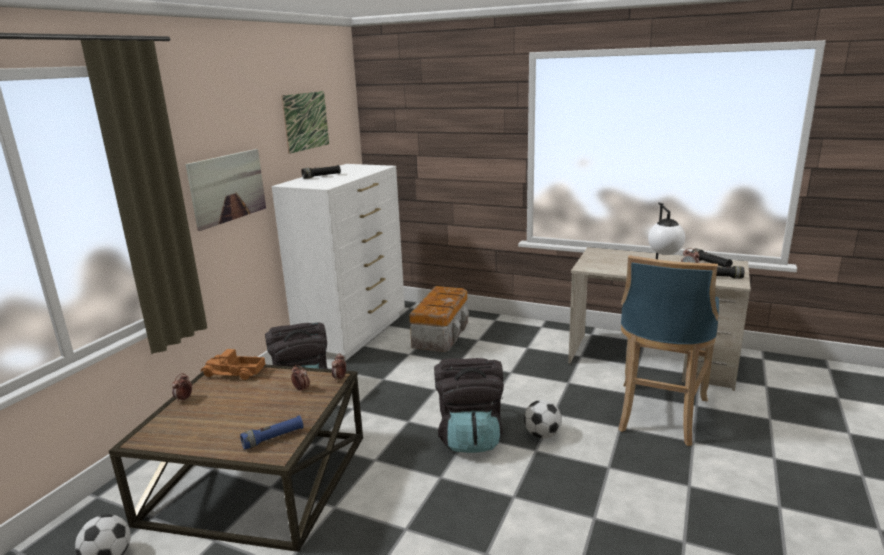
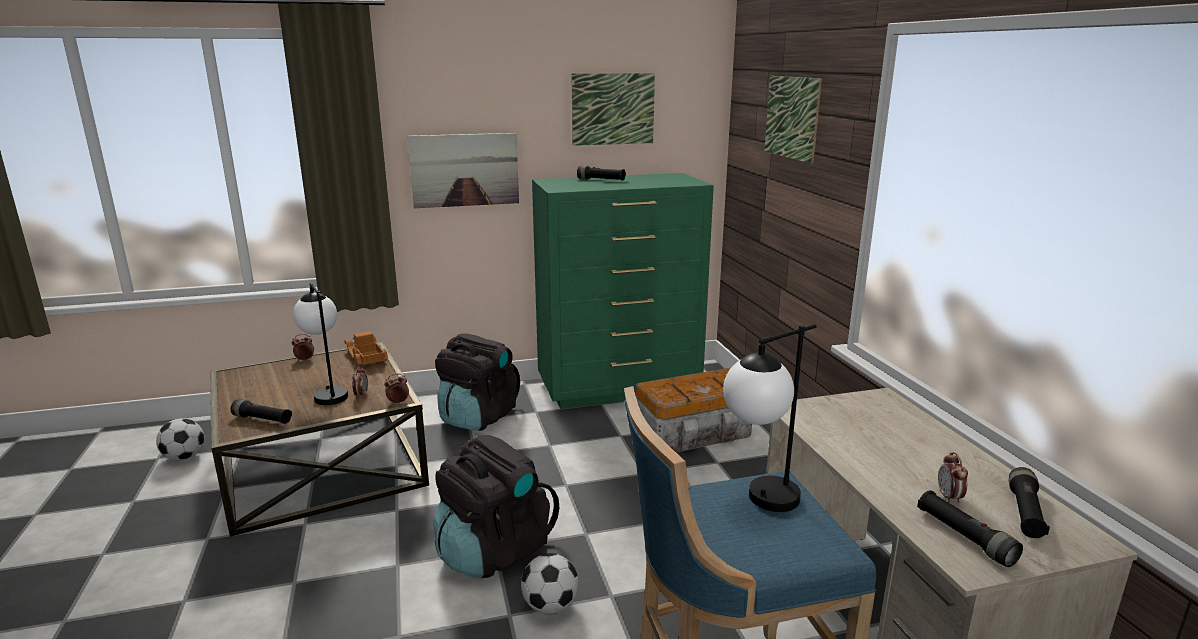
camera: 50 degrees right, 0 degrees up
blue flashlight [240,415,303,449] -> black flashlight [230,400,292,424]
white dresser [272,164,405,360] -> green dresser [532,173,714,409]
none -> table lamp [293,283,348,405]
none -> picture [764,76,822,164]

